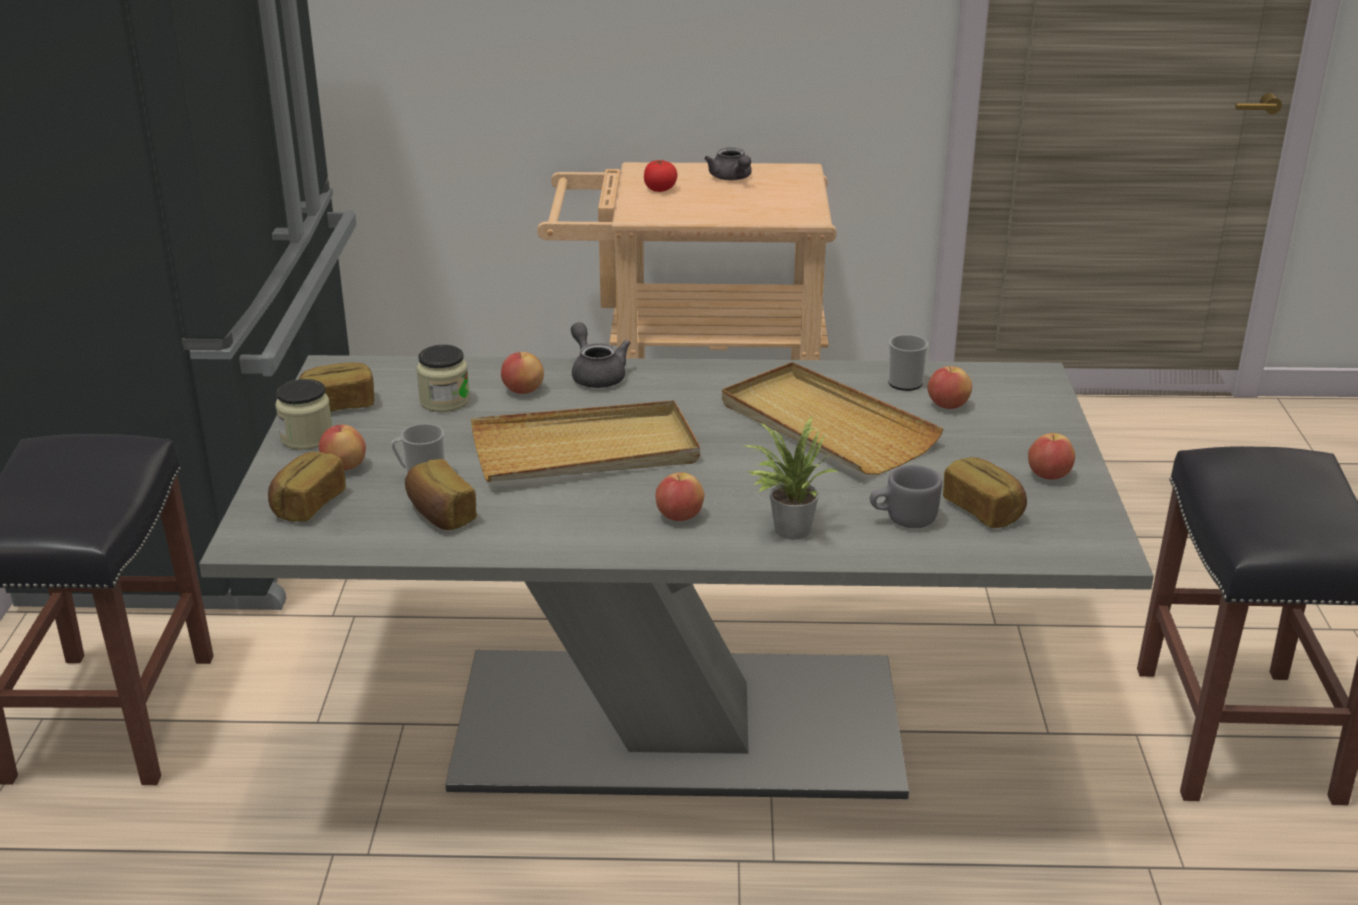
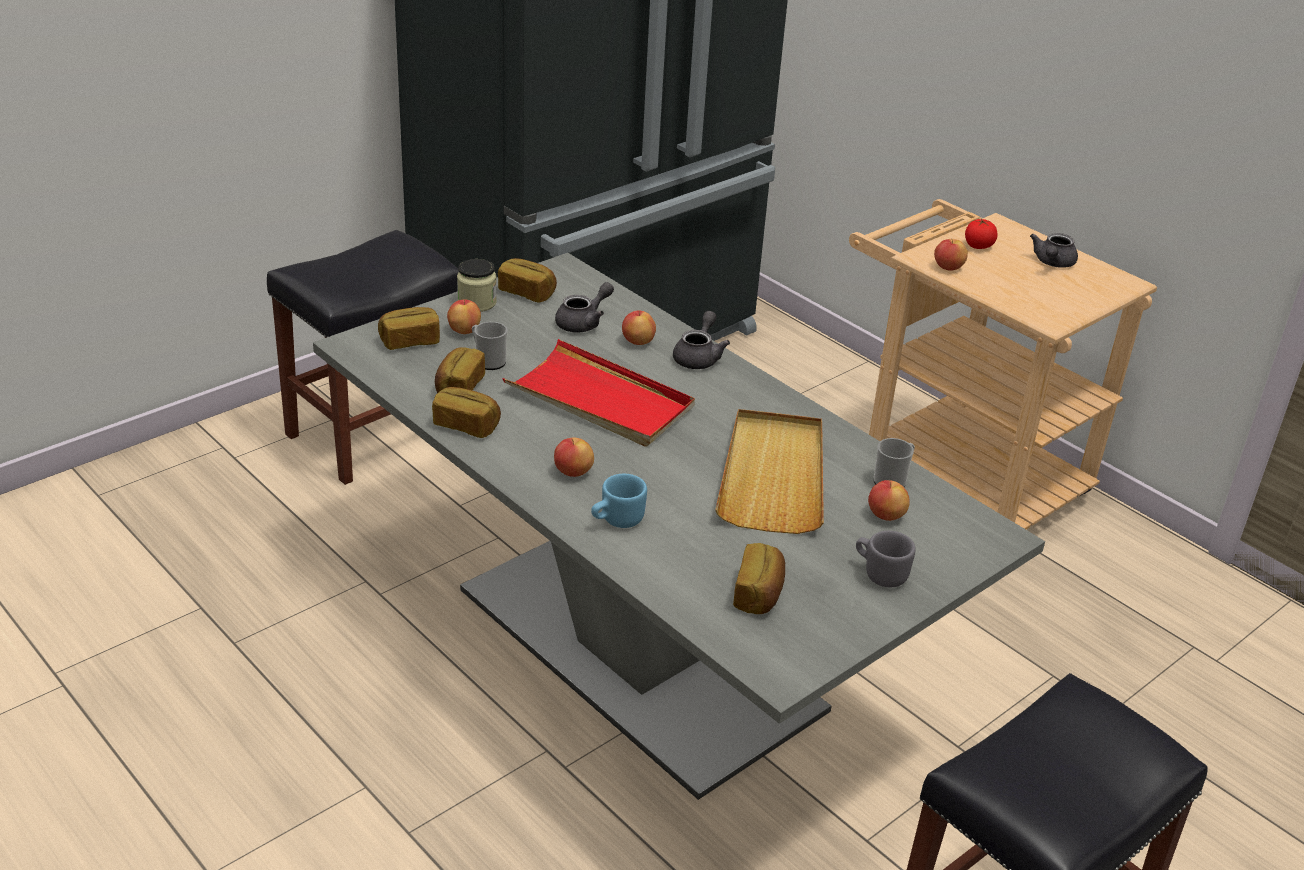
camera: 45 degrees right, 5 degrees up
jar [416,345,470,412] -> grey teapot [555,282,614,333]
beige tray [471,400,700,482] -> red tray [503,339,695,447]
potted plant [745,417,839,539] -> blue mug [591,474,647,528]
grey mug [870,465,942,528] -> grey mug moved to [856,531,916,587]
apple [1028,433,1075,480] -> apple moved to [934,238,968,270]
none -> bread [432,387,501,438]

